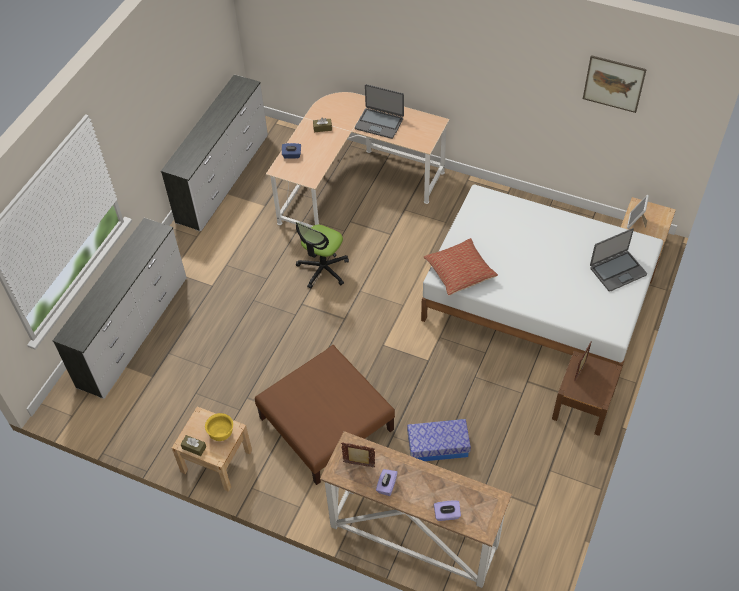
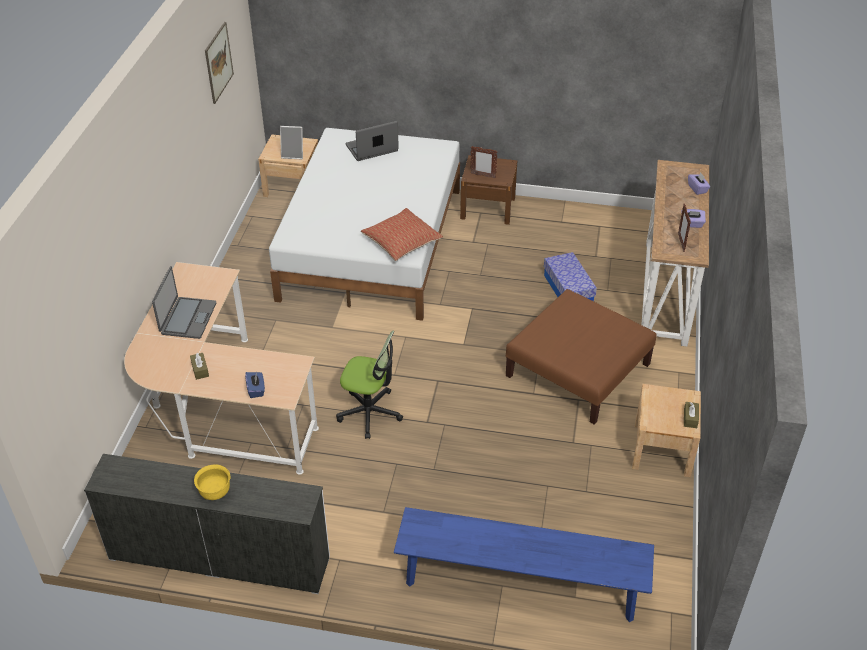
camera: 105 degrees left, 10 degrees down
white dresser [53,218,187,399] -> blue bench [394,507,654,622]
yellow bowl [205,413,233,441] -> yellow bowl moved to [194,465,230,500]
laptop [590,228,647,292] -> laptop turned 75 degrees counterclockwise [346,121,399,161]

